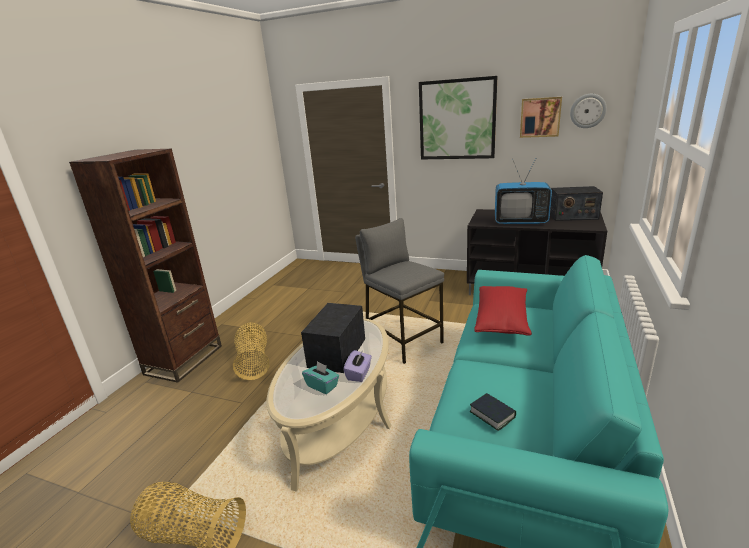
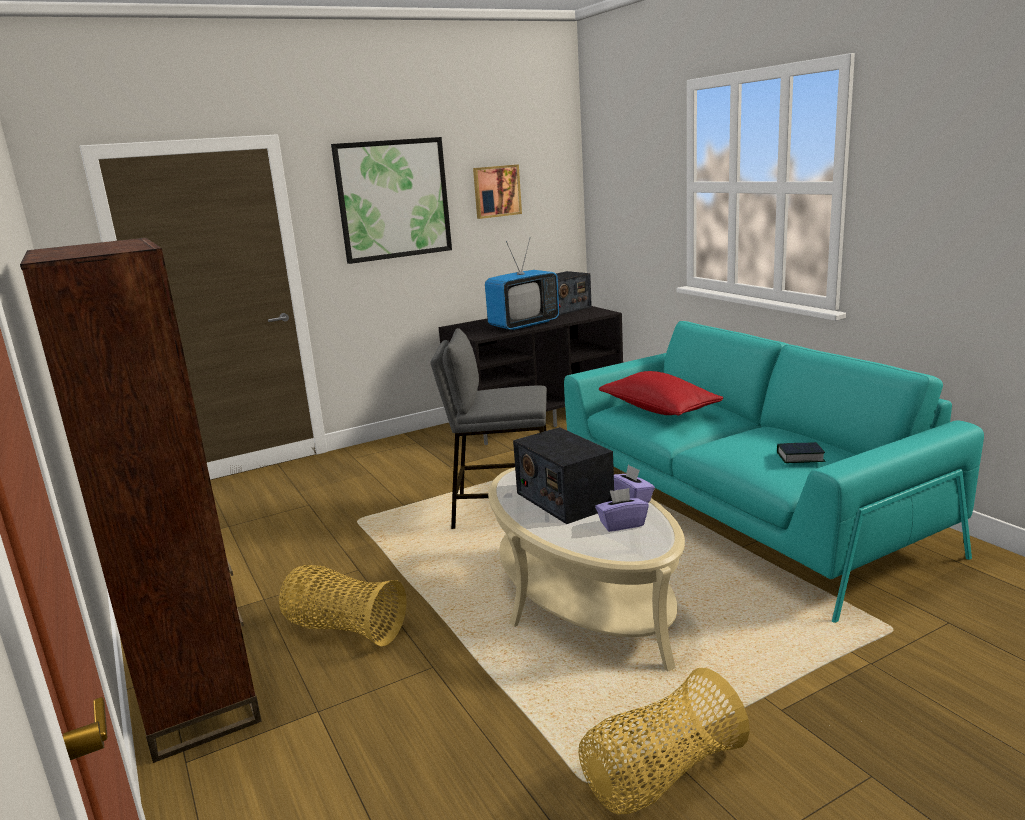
camera: 50 degrees left, 5 degrees down
turquoise tissue box [302,361,339,394] -> purple tissue box [595,488,649,532]
wall clock [570,94,607,128] -> none

